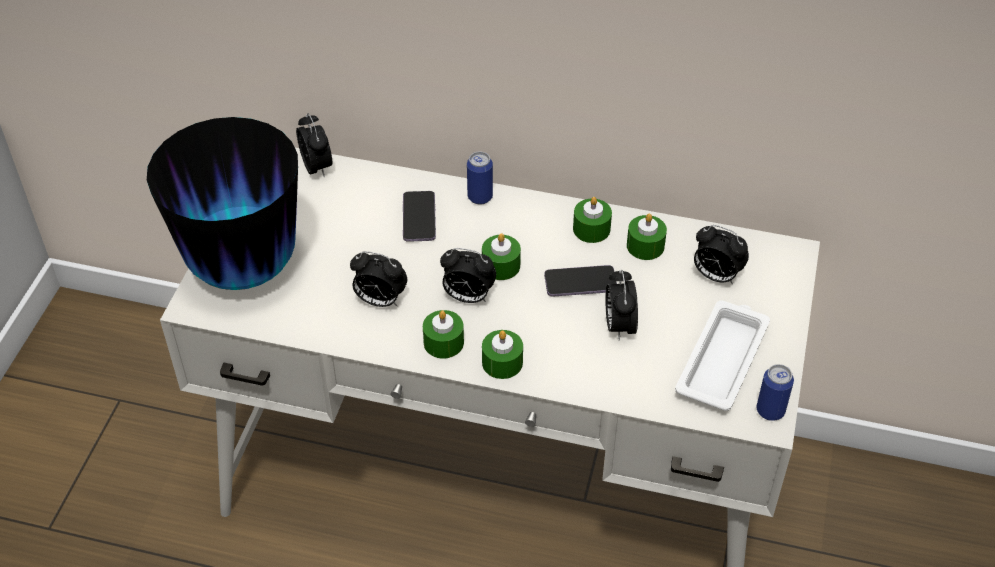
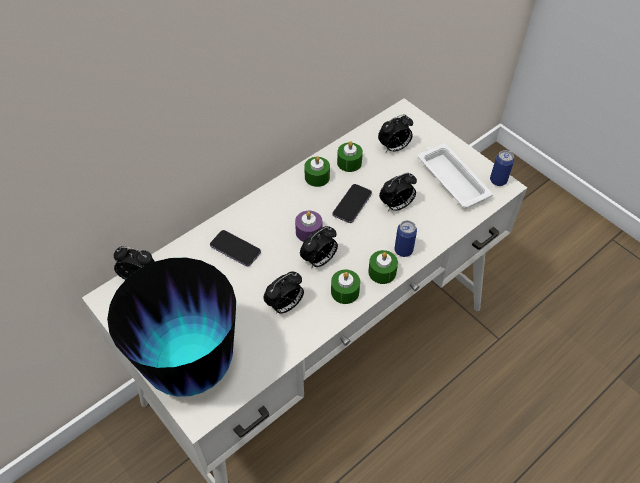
camera: 55 degrees left, 5 degrees up
can [467,151,493,205] -> can moved to [395,220,417,257]
green candle [482,233,521,280] -> purple candle [295,211,322,242]
alarm clock [605,270,638,341] -> alarm clock turned 60 degrees counterclockwise [379,173,417,212]

